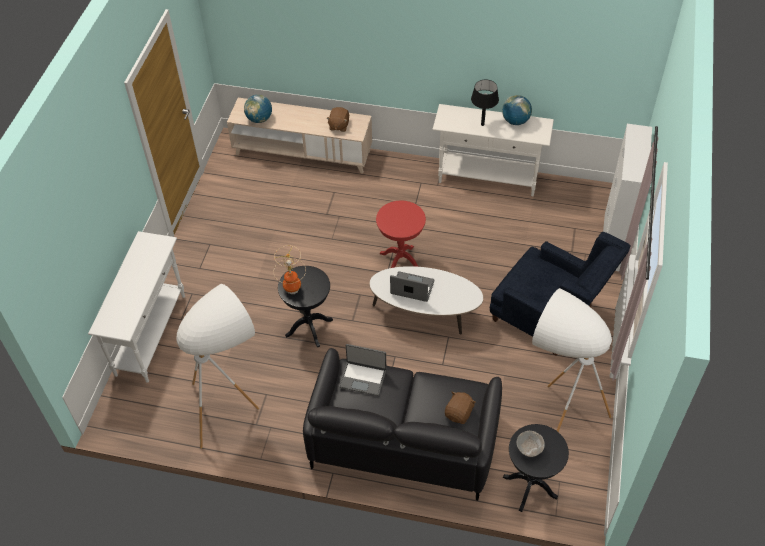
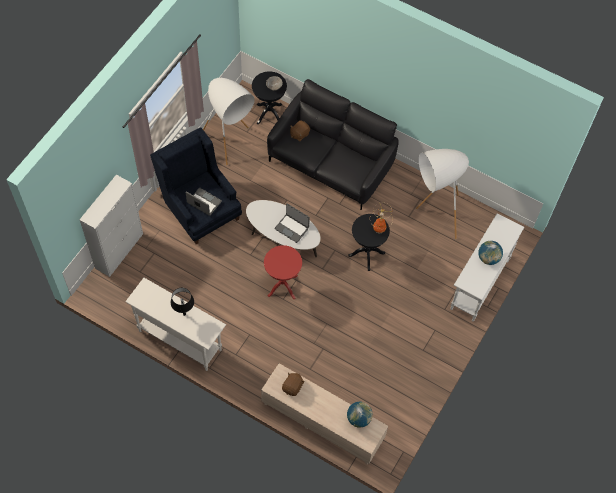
camera: 165 degrees left, 10 degrees up
laptop [339,344,386,396] -> laptop moved to [186,188,222,216]
globe [502,95,532,125] -> globe moved to [478,241,503,265]

